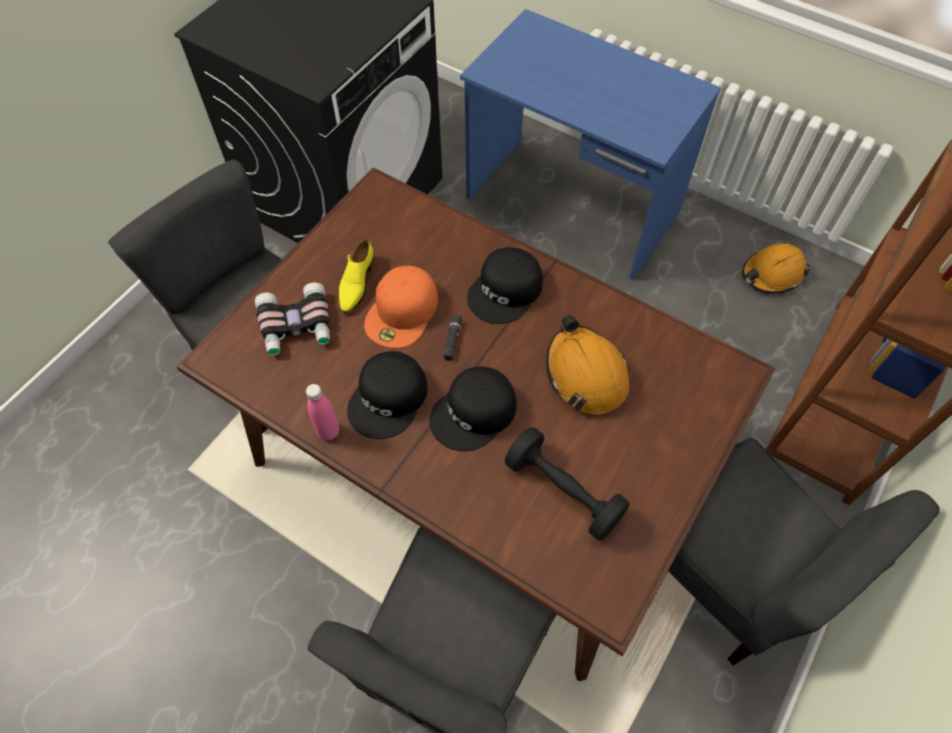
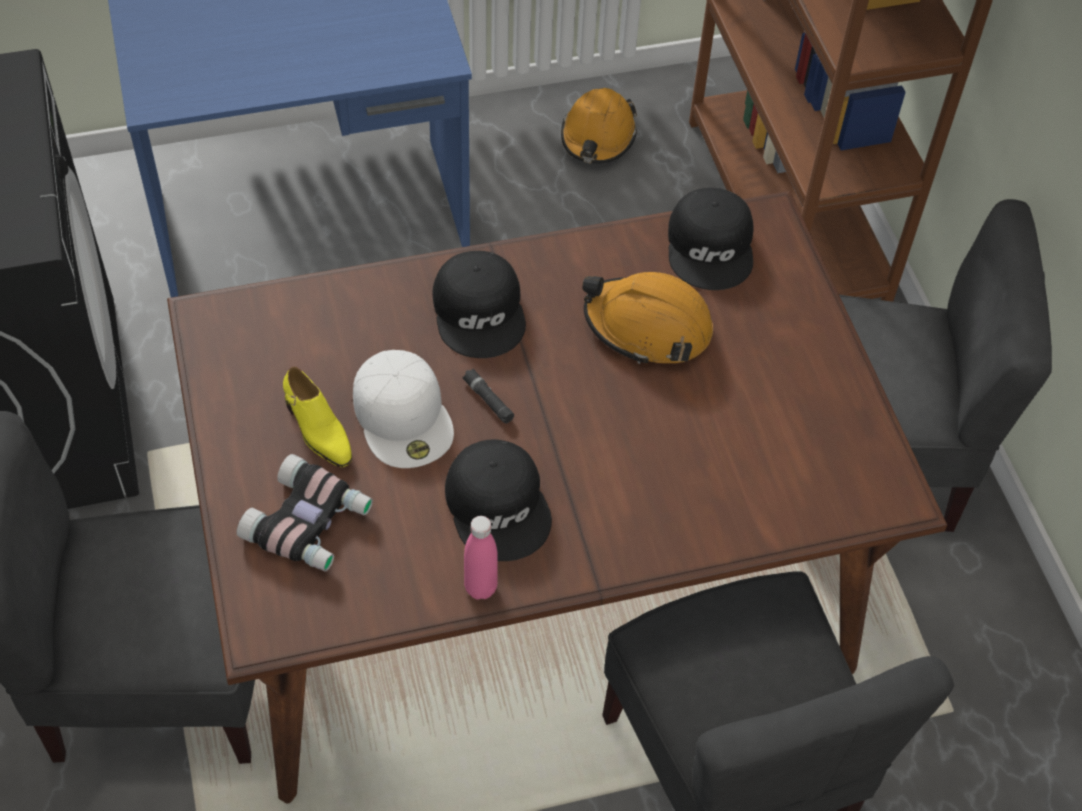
camera: 50 degrees left, 5 degrees down
orange cap [364,266,438,348] -> white cap [353,350,454,468]
black cap [430,366,517,451] -> black cap moved to [668,188,754,290]
black dumbbell [505,427,629,541] -> none

